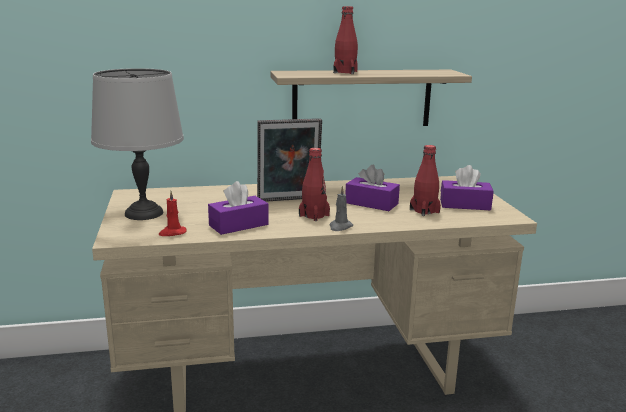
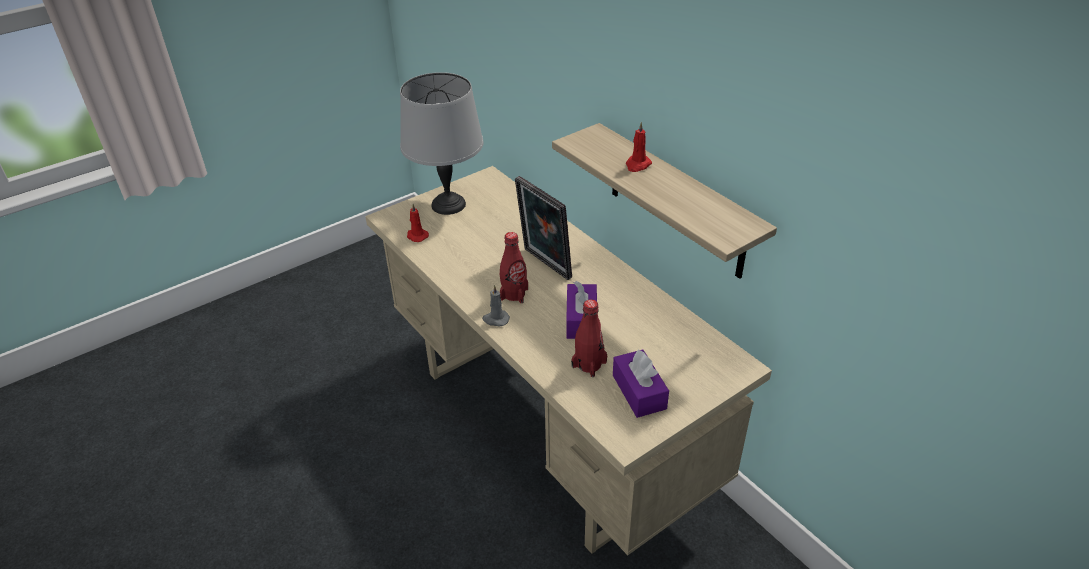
camera: 65 degrees right, 20 degrees up
purple tissue box [208,181,269,235] -> none
red bottle [333,6,358,74] -> red candle [626,122,652,172]

